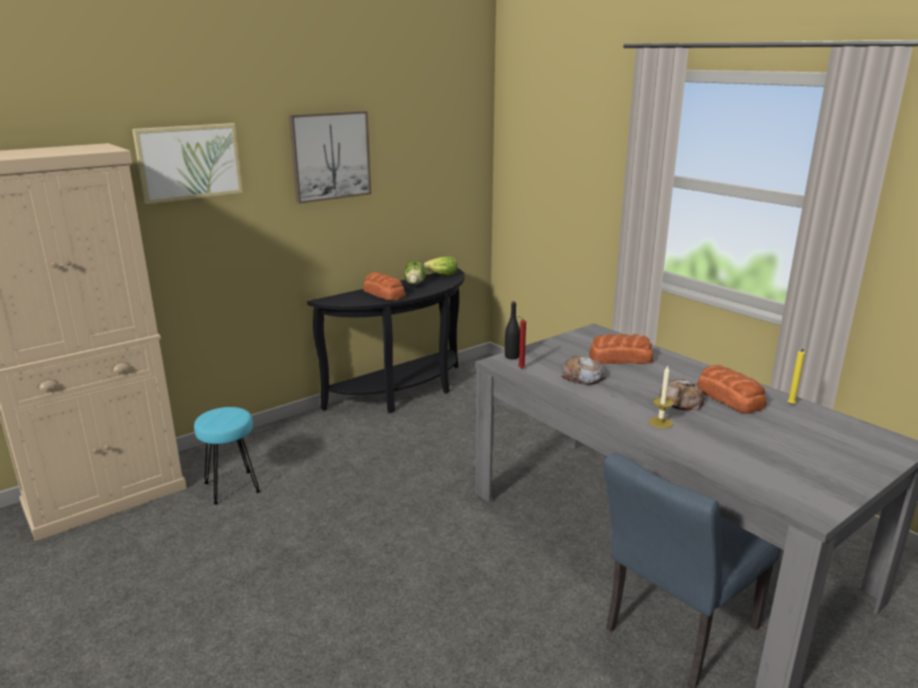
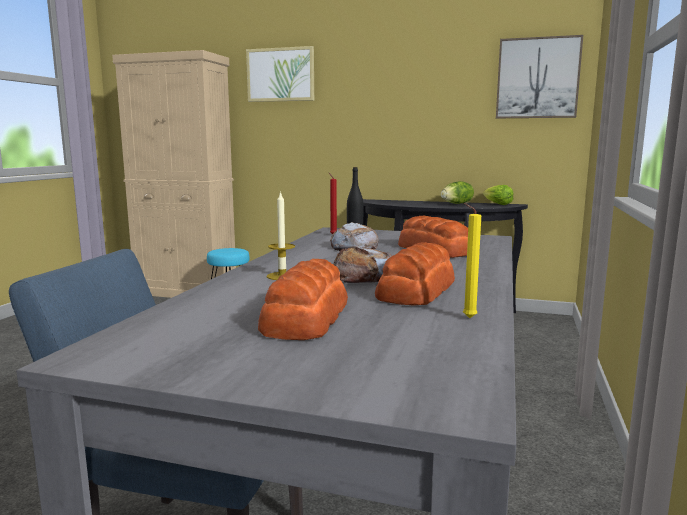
camera: 55 degrees right, 10 degrees down
picture [289,111,371,204] -> picture moved to [496,35,583,118]
bread [363,272,405,301] -> bread moved to [258,259,348,340]

